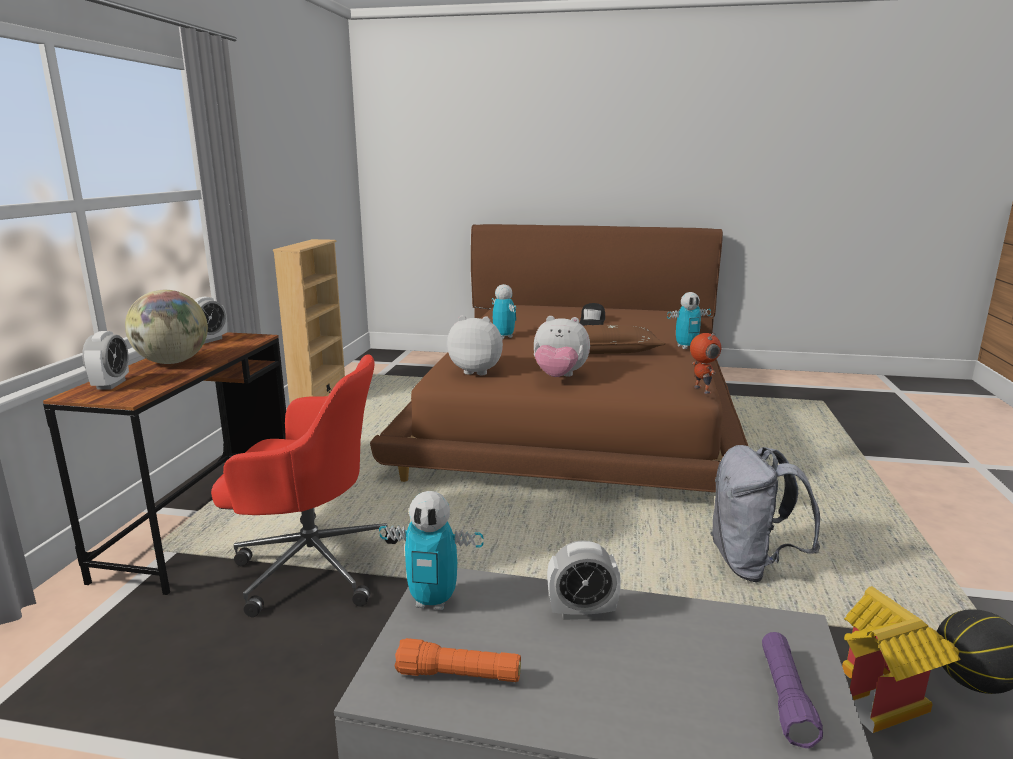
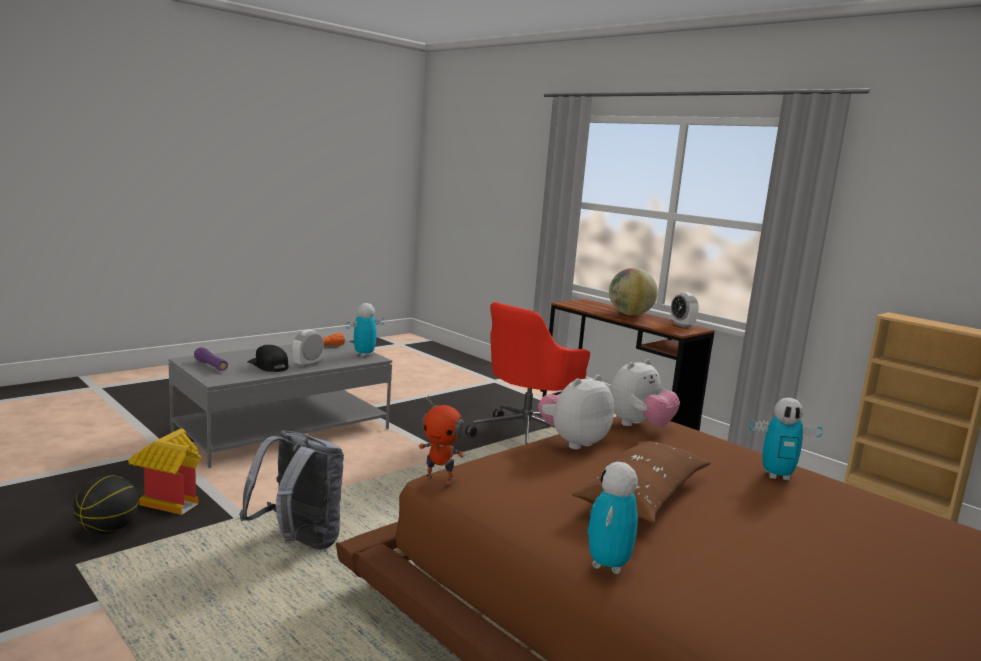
camera: 125 degrees right, 5 degrees down
alarm clock [82,331,129,390] -> none
black cap [580,303,605,326] -> black cap moved to [247,345,288,372]

